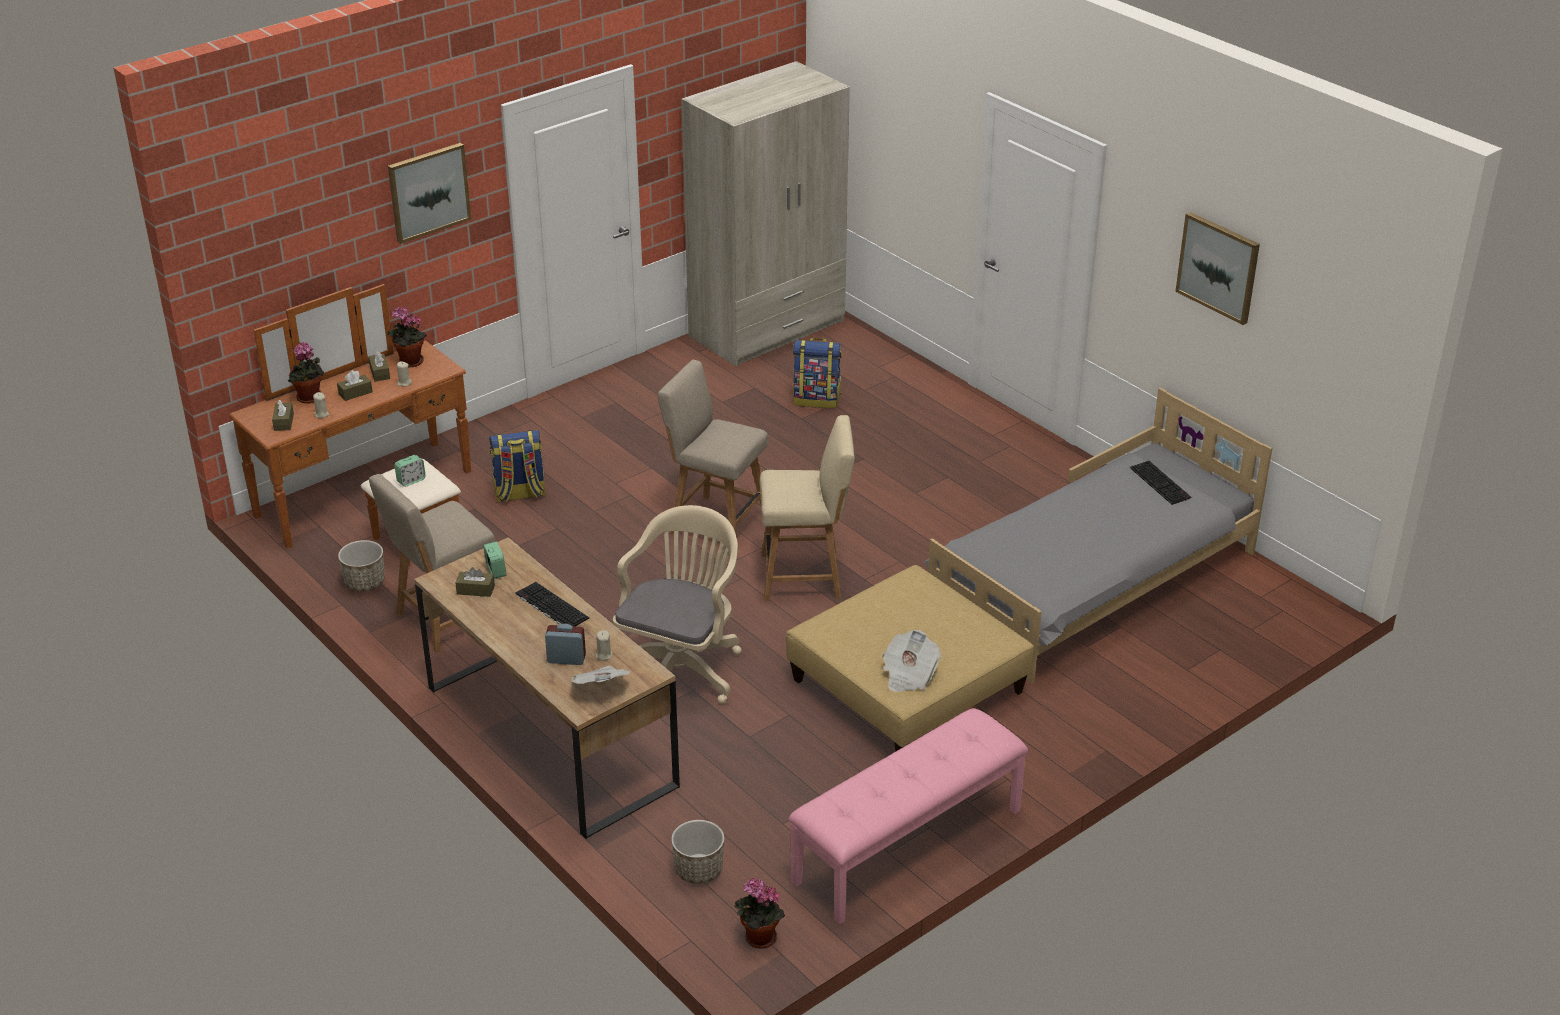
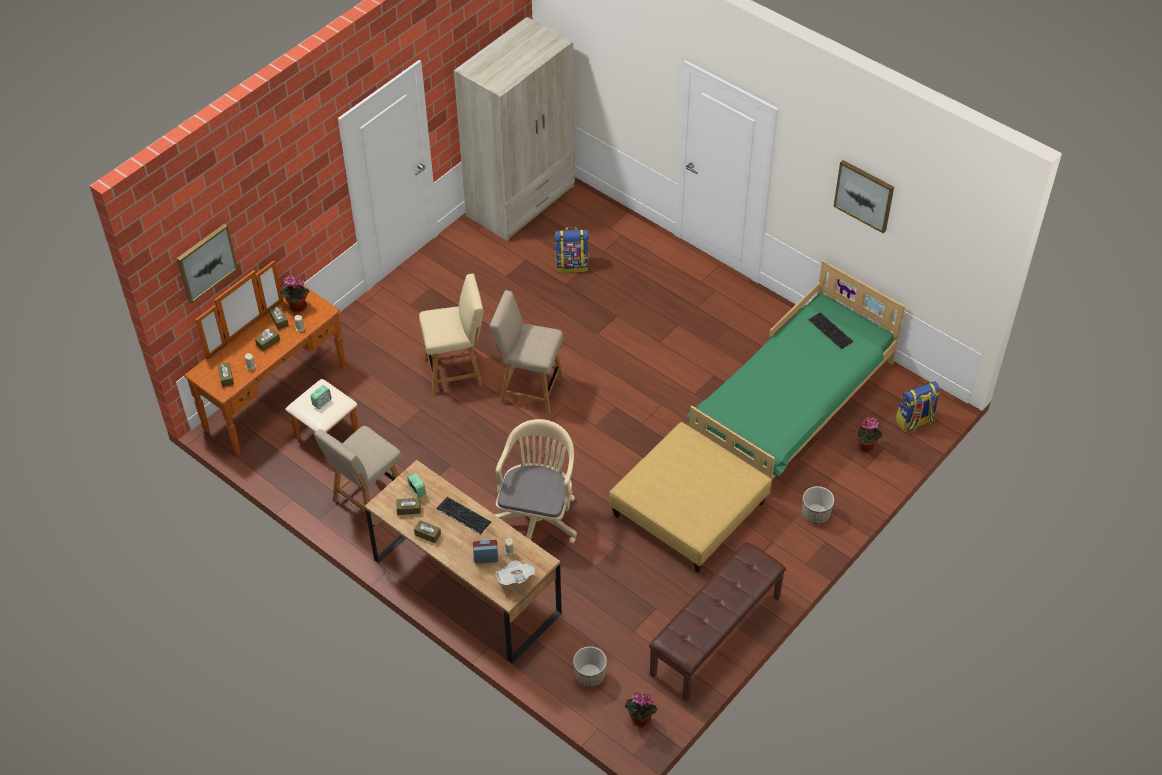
camera: 10 degrees left, 15 degrees up
potted plant [288,342,324,404] -> potted plant moved to [856,417,883,453]
planter [338,540,385,592] -> planter moved to [802,486,834,524]
picture [388,143,471,244] -> picture moved to [177,223,238,304]
backpack [489,430,546,502] -> backpack moved to [896,381,940,432]
beige chair [760,415,855,601] -> beige chair moved to [419,273,483,395]
pink bench [788,708,1028,925] -> brown bench [649,542,786,701]
newspaper [883,630,941,692] -> none
grey bed [925,387,1272,684] -> green bed [686,260,905,494]
none -> brown tissue box [414,520,441,543]

